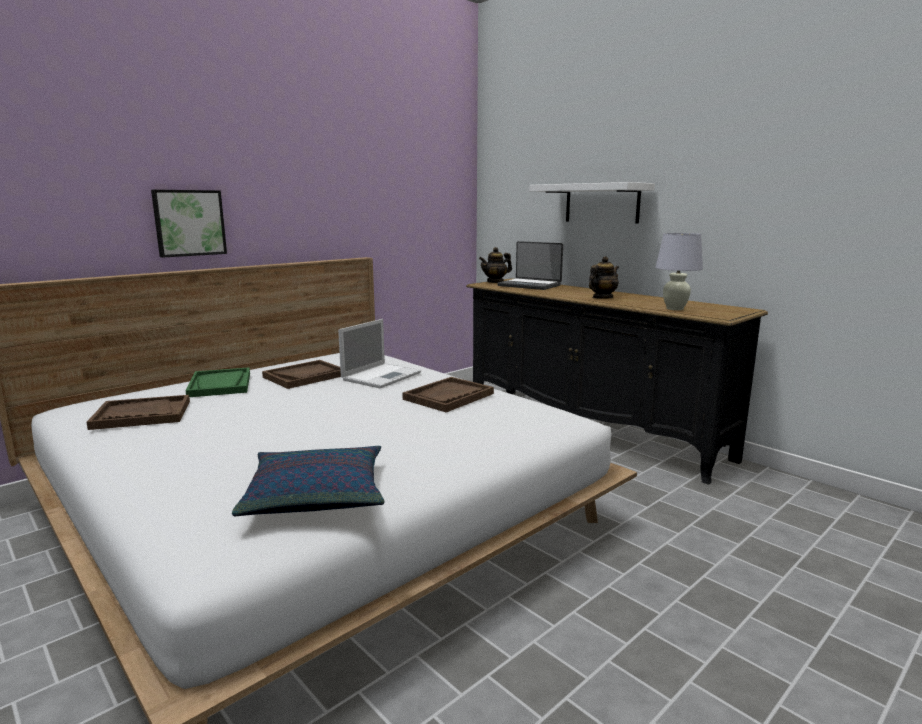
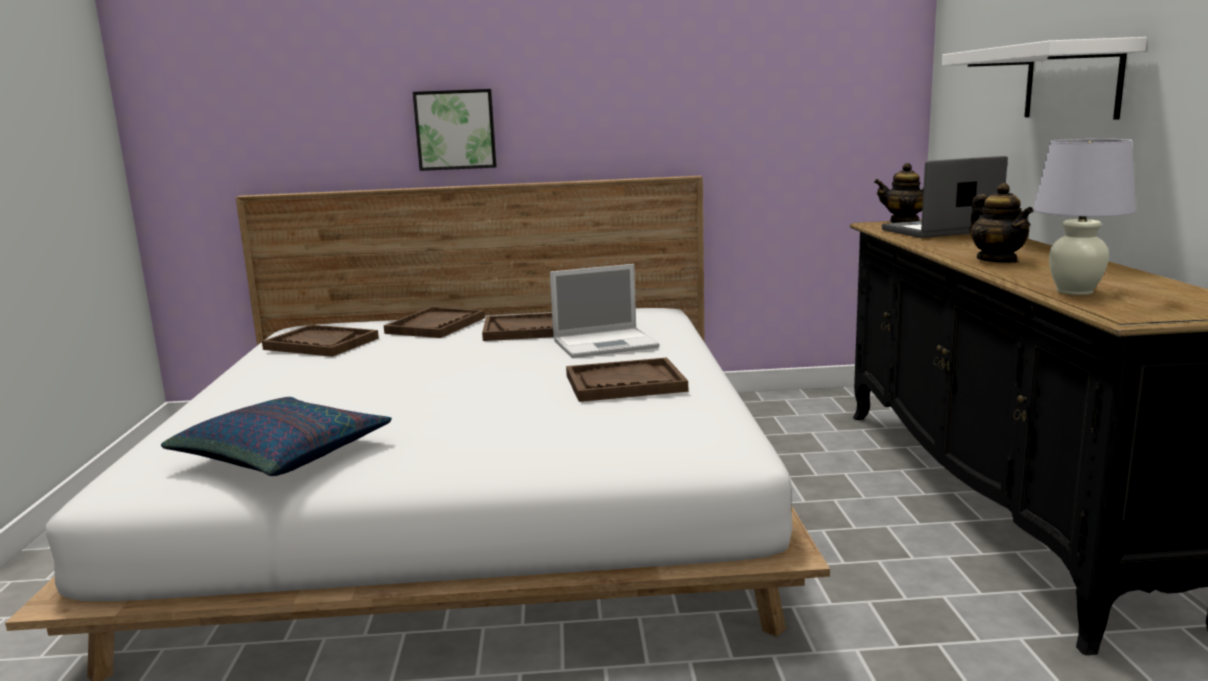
camera: 40 degrees right, 0 degrees up
green tray [186,367,250,397] -> brown tray [384,307,485,338]
laptop [497,241,563,290] -> laptop turned 90 degrees clockwise [882,156,1008,238]
teapot [589,256,619,299] -> teapot turned 75 degrees clockwise [969,183,1034,263]

